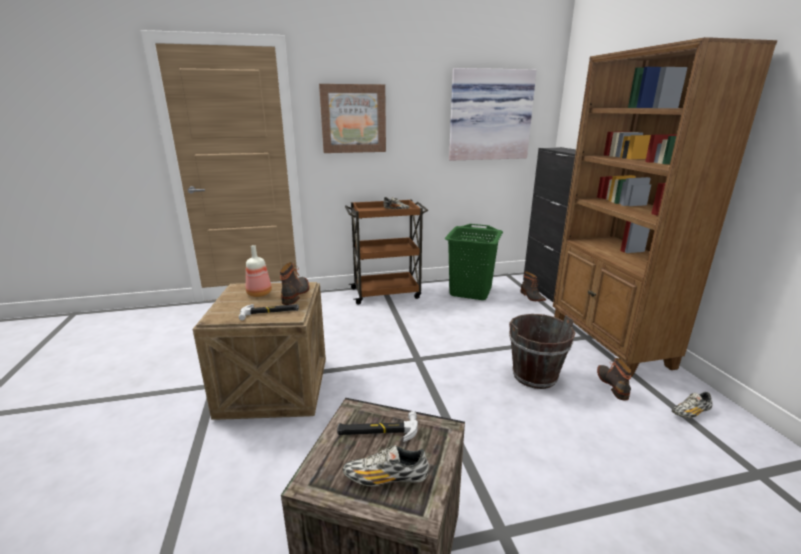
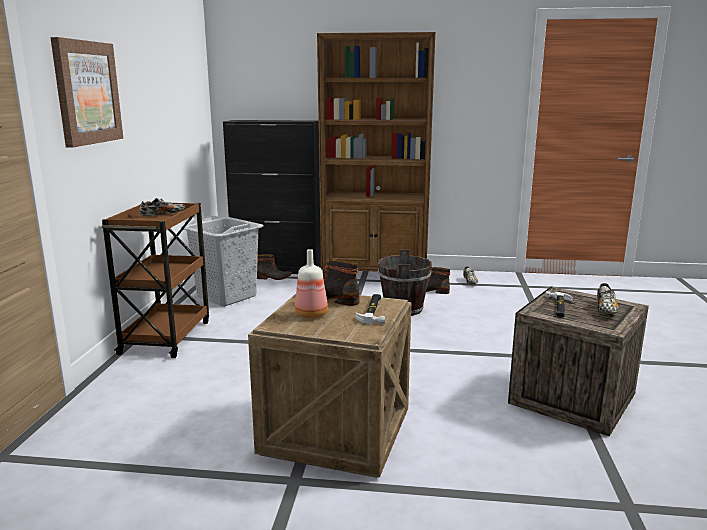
camera: 70 degrees left, 5 degrees down
green laundry basket [445,224,503,300] -> grey laundry basket [181,215,263,307]
picture [449,68,537,161] -> none

